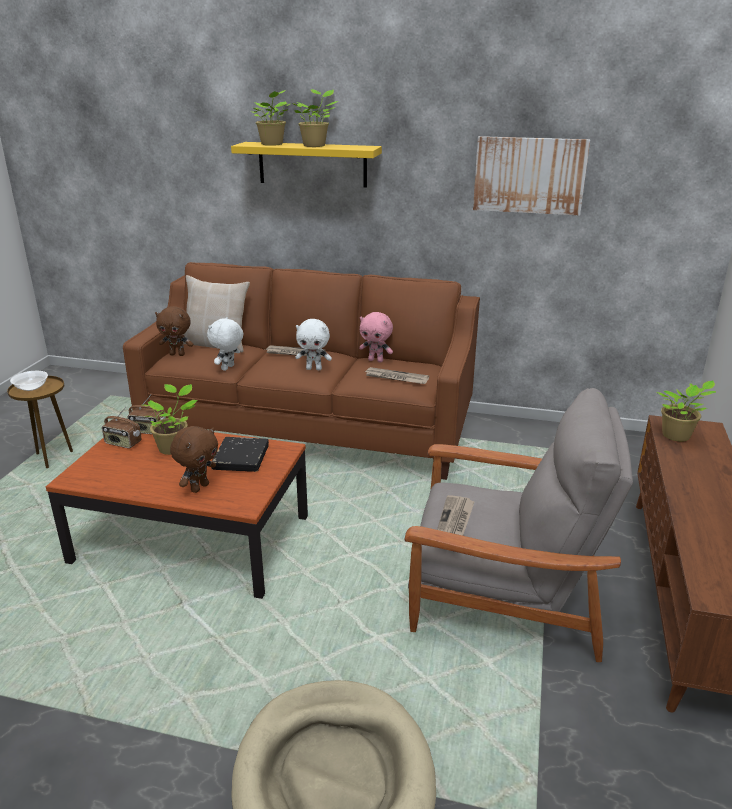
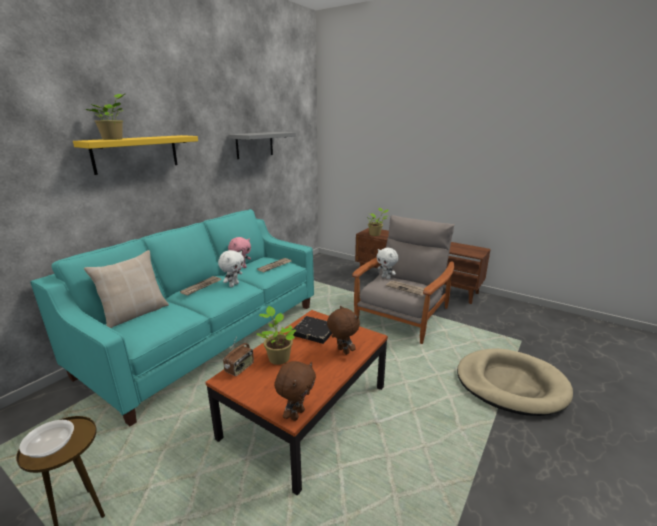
camera: 70 degrees left, 5 degrees down
radio [102,407,142,449] -> none
brown sofa [123,262,480,480] -> turquoise sofa [30,209,314,426]
brown plush toy [155,306,193,356] -> brown plush toy moved to [274,361,316,421]
white plush toy [207,317,244,371] -> white plush toy moved to [377,248,399,279]
potted plant [292,89,338,147] -> none
picture [473,136,590,215] -> grey shelf [228,132,296,159]

